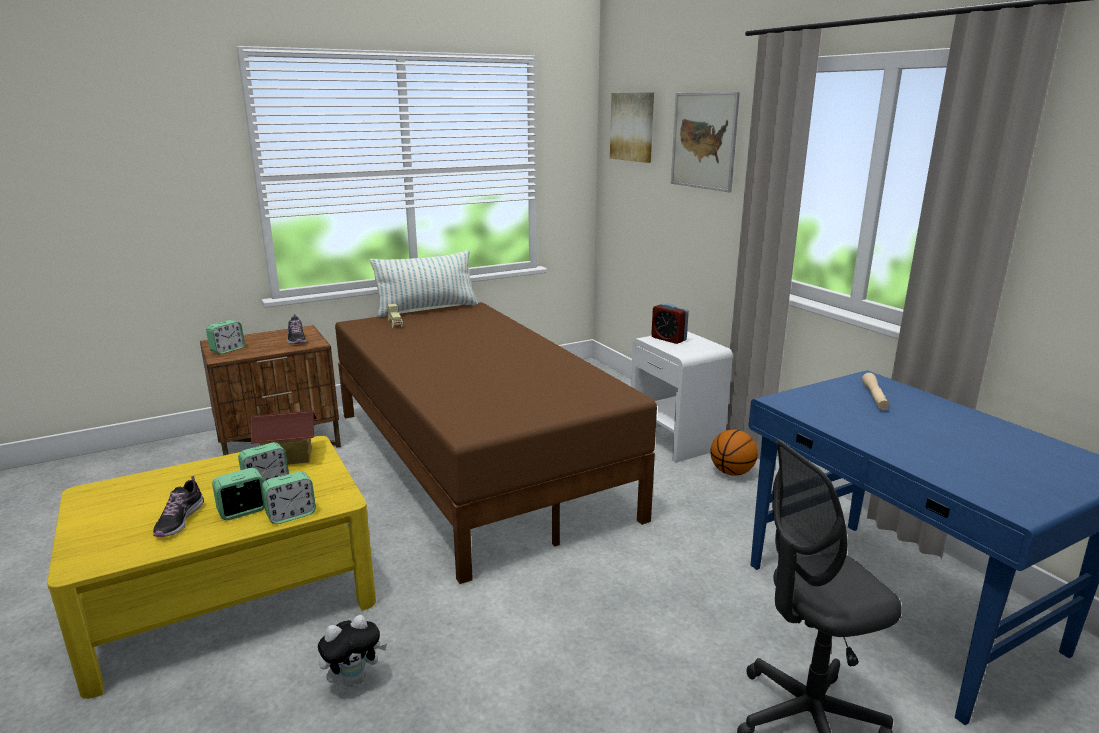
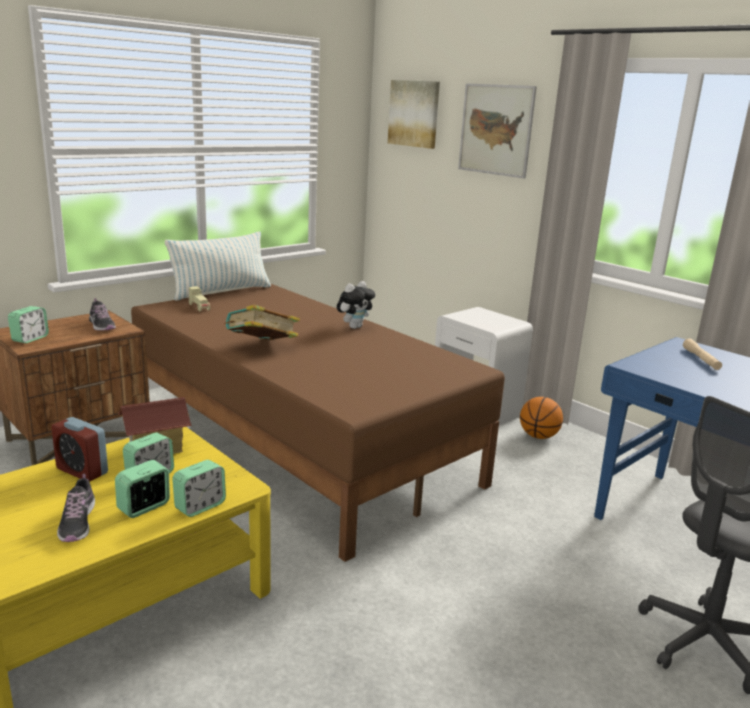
camera: 15 degrees left, 0 degrees up
plush toy [318,615,387,687] -> plush toy moved to [337,281,375,329]
alarm clock [651,304,689,344] -> alarm clock moved to [51,417,108,482]
none -> book [224,305,300,340]

